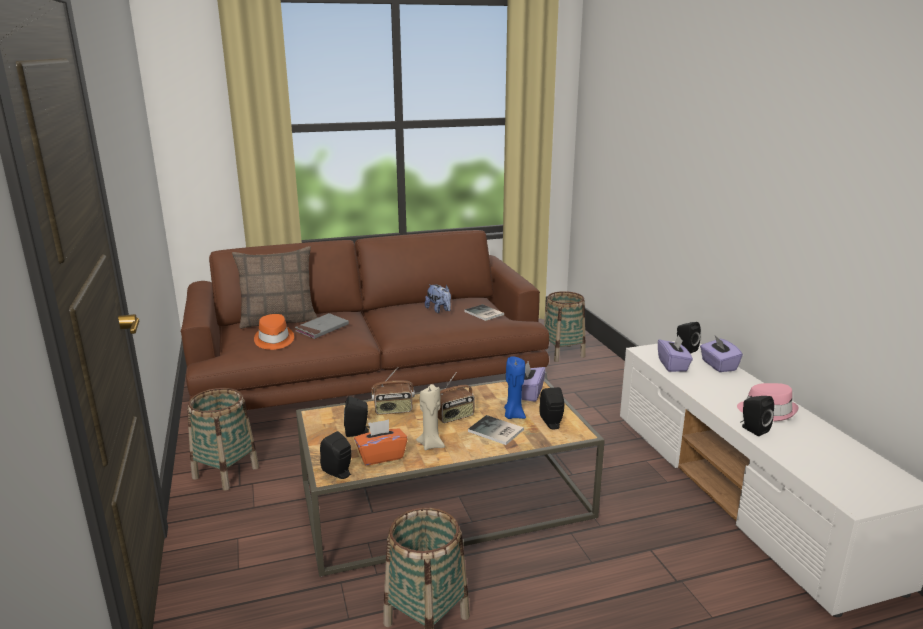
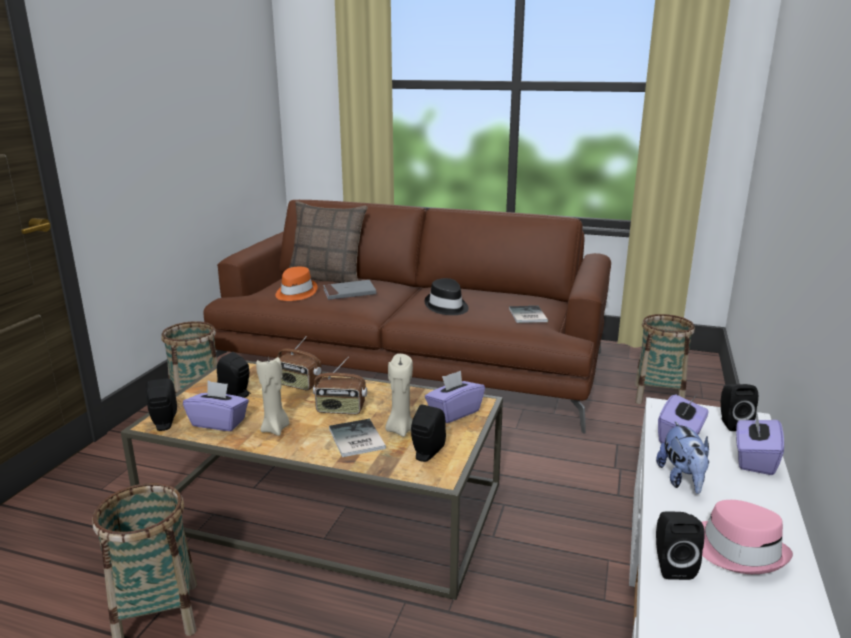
camera: 35 degrees right, 0 degrees up
orange tissue box [354,420,408,465] -> purple tissue box [183,381,249,431]
plush toy [425,284,451,313] -> plush toy moved to [656,421,709,494]
blue candle [504,356,526,419] -> beige candle [385,354,413,437]
none -> black hat [425,278,469,315]

